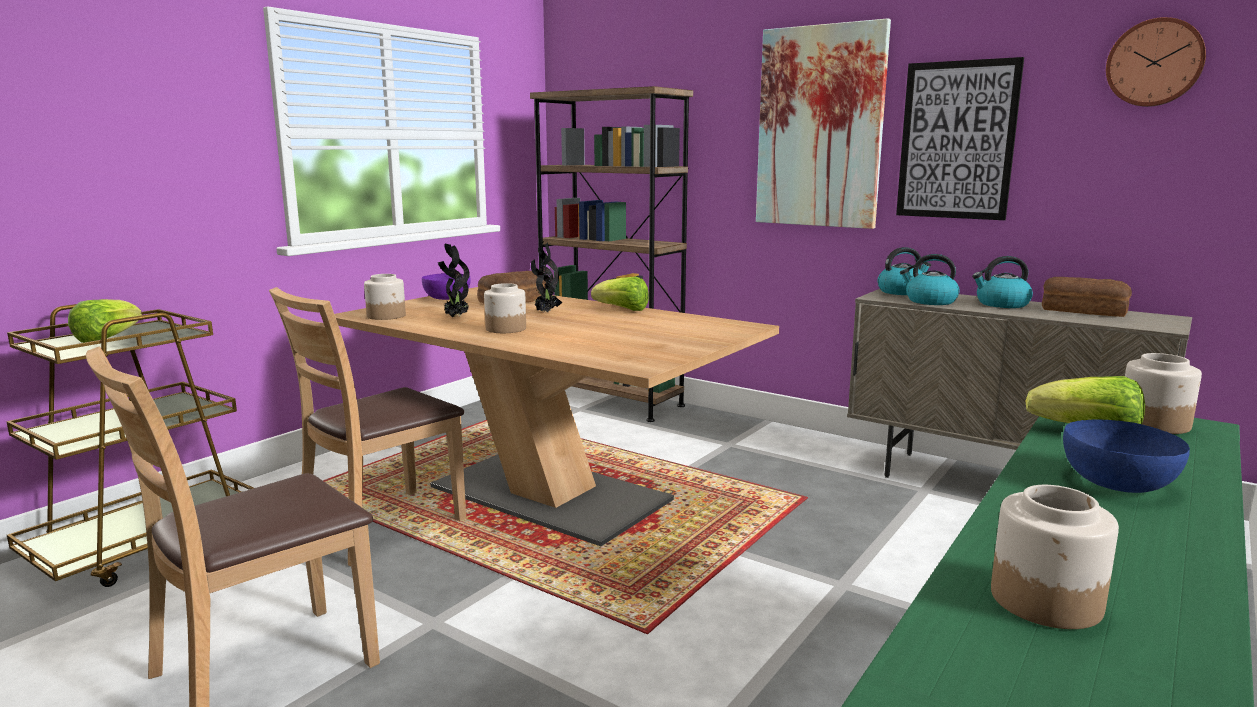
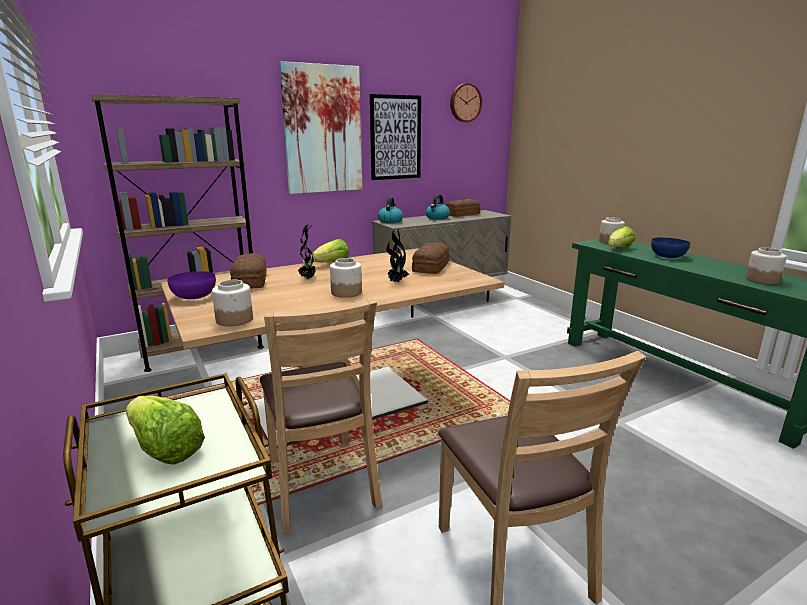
camera: 65 degrees left, 5 degrees up
potted plant [438,244,469,317] -> potted plant moved to [386,228,409,282]
kettle [900,254,960,305] -> none
none -> bread [412,242,449,274]

